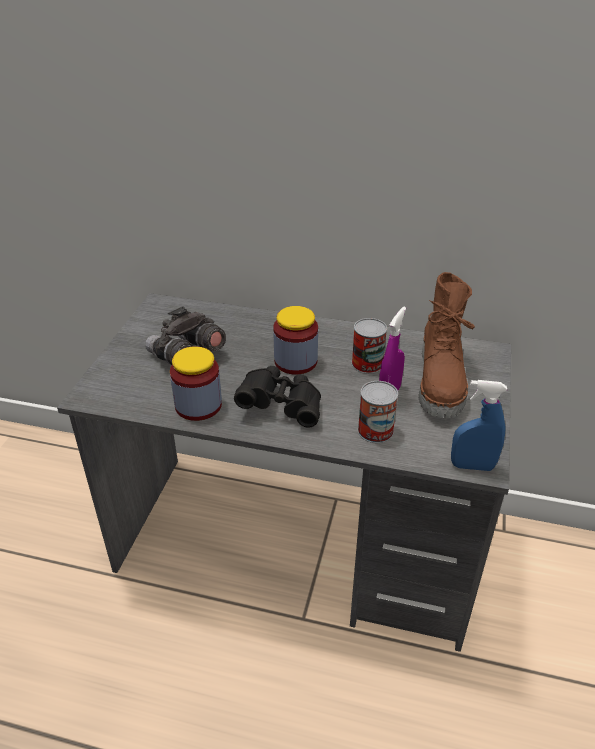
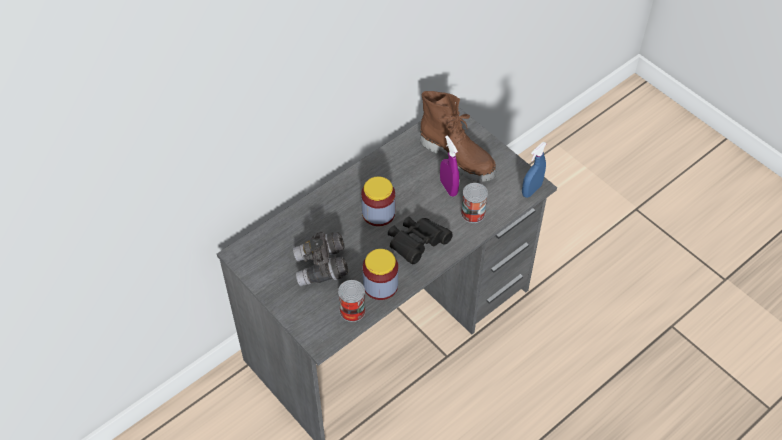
camera: 55 degrees left, 15 degrees up
can [352,318,387,374] -> can moved to [338,280,366,322]

